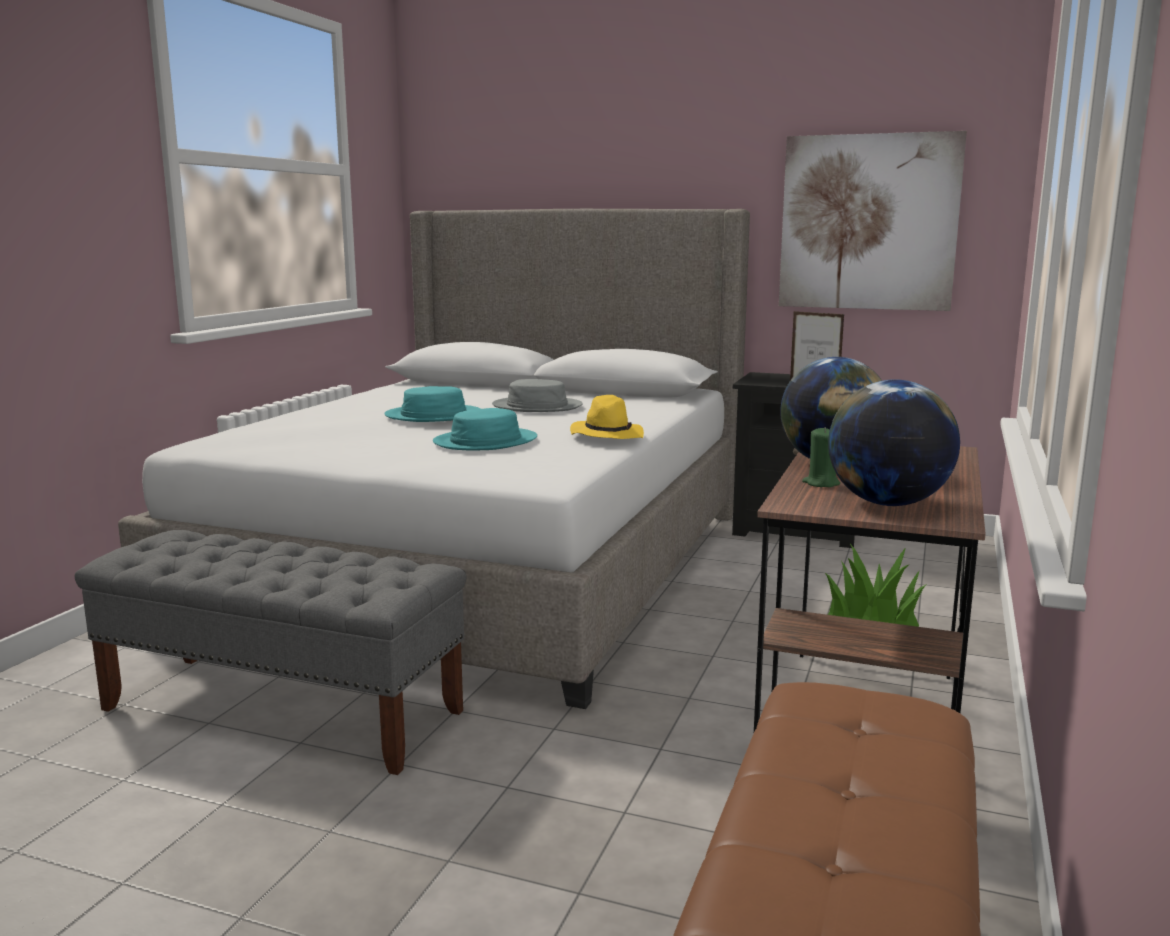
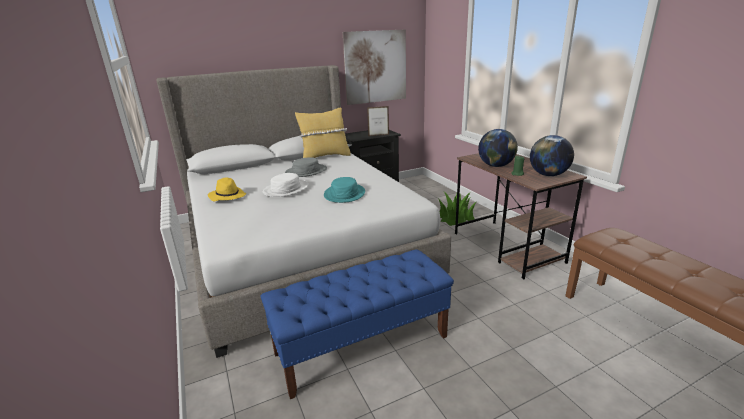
camera: 45 degrees left, 10 degrees up
grey bench [75,530,466,775] -> blue bench [261,249,454,399]
turquoise hat [384,386,481,422] -> white hat [263,173,308,197]
yellow hat [570,395,644,439] -> yellow hat moved to [208,177,246,201]
none -> yellow pillow [295,108,351,158]

